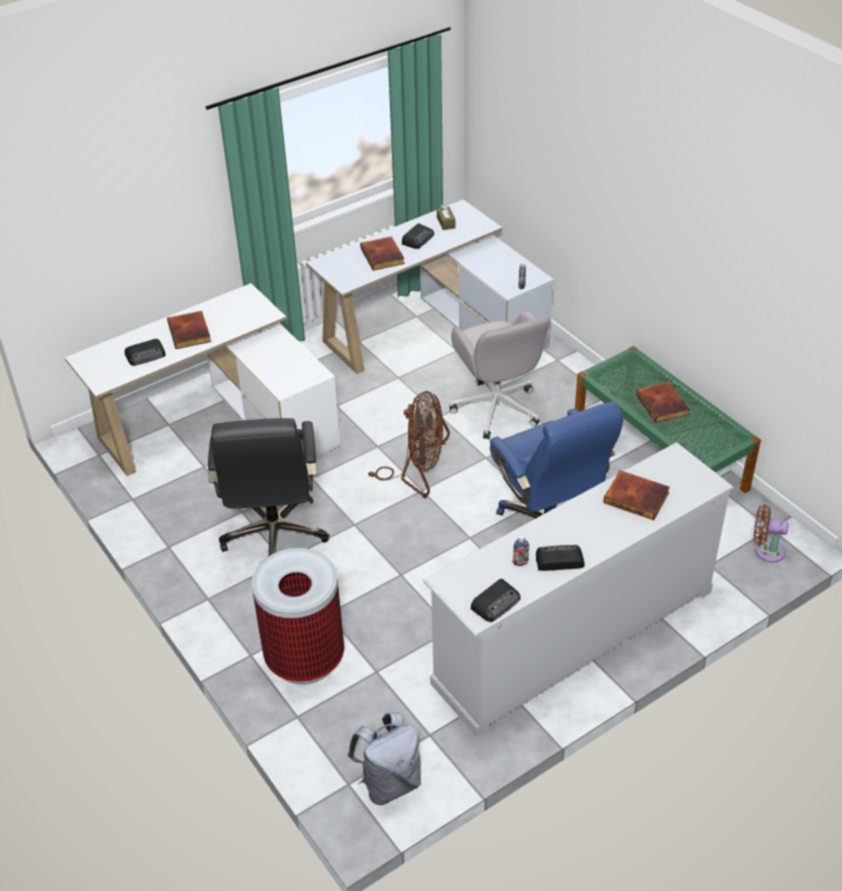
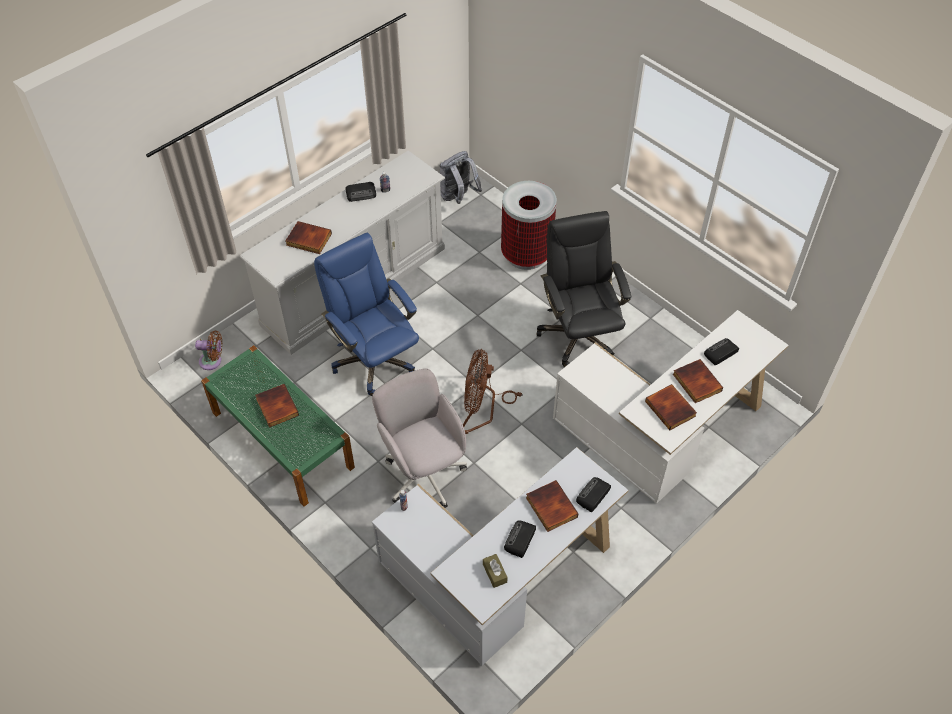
camera: 170 degrees right, 10 degrees up
radio [471,579,520,622] -> radio moved to [576,477,611,512]
none -> book [645,384,697,430]

